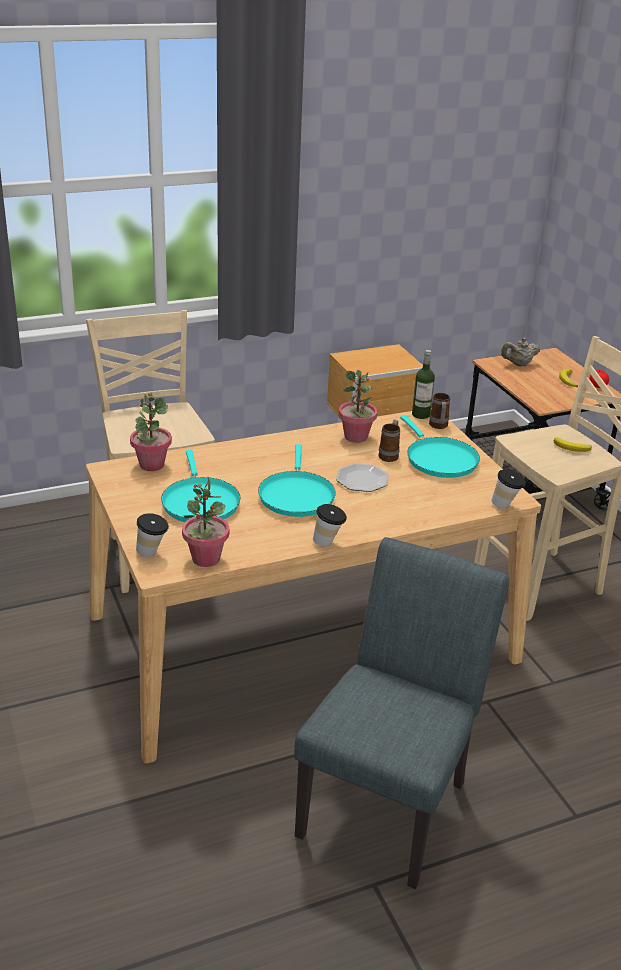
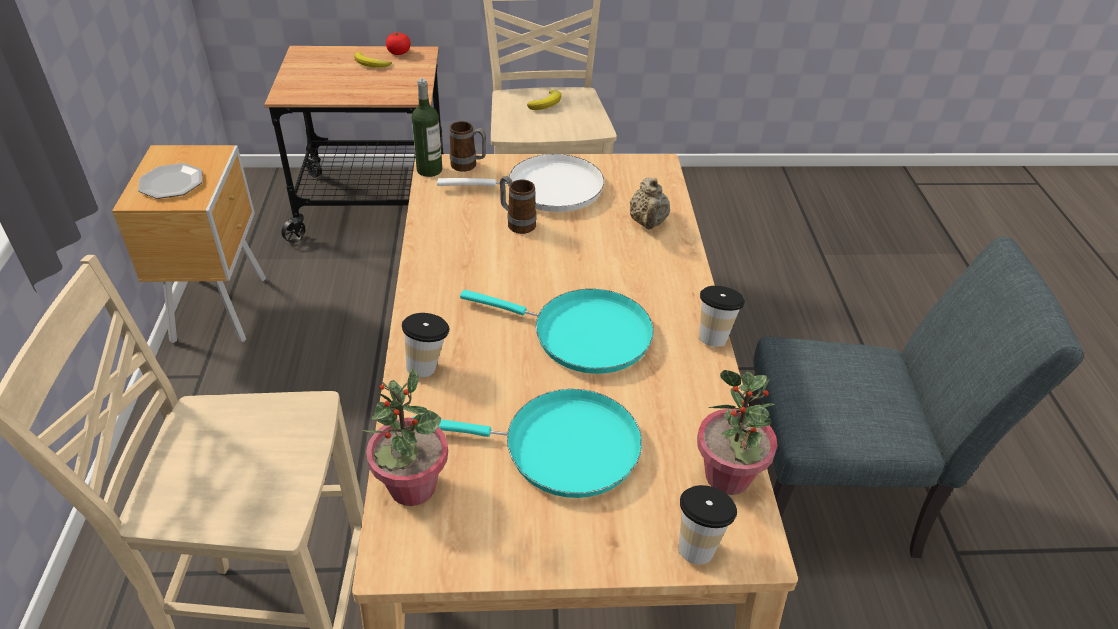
camera: 70 degrees left, 10 degrees up
grey chair [294,537,509,889] -> grey chair turned 135 degrees clockwise [748,236,1084,558]
plate [336,463,389,492] -> plate moved to [138,163,202,199]
potted plant [339,370,377,443] -> none
turquoise frying pan [400,415,480,478] -> white frying pan [437,154,604,212]
cup [492,469,526,509] -> cup moved to [402,313,449,377]
beige teapot [501,338,540,366] -> beige teapot moved to [630,177,670,229]

